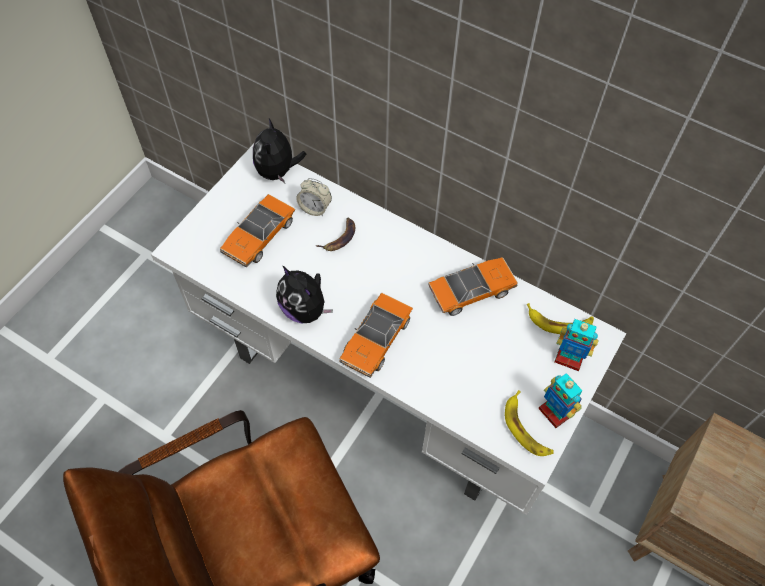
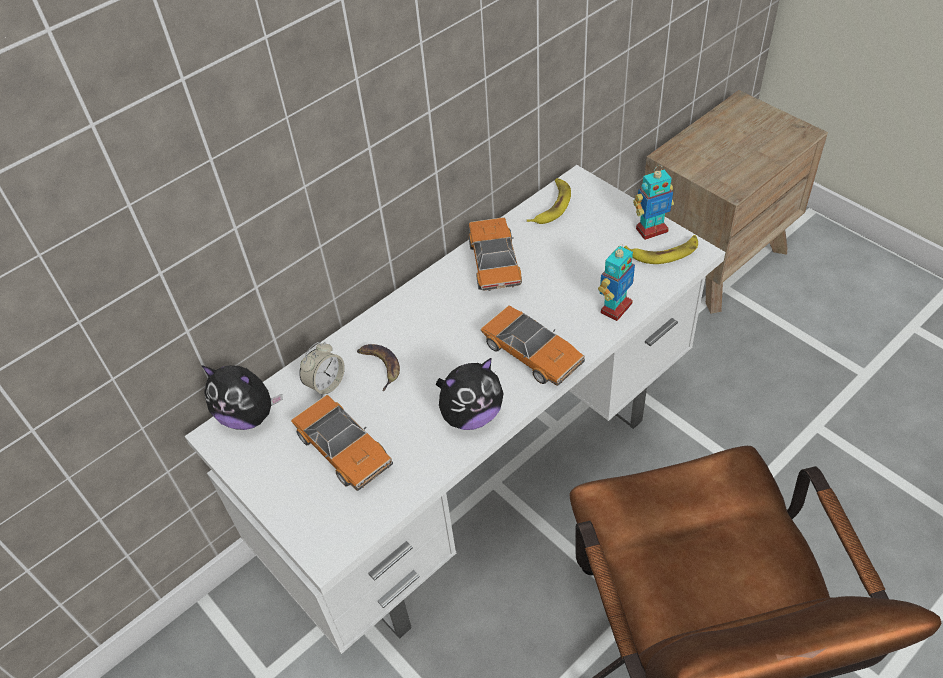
camera: 70 degrees left, 10 degrees down
toy robot [554,319,599,371] -> toy robot moved to [598,244,635,321]

